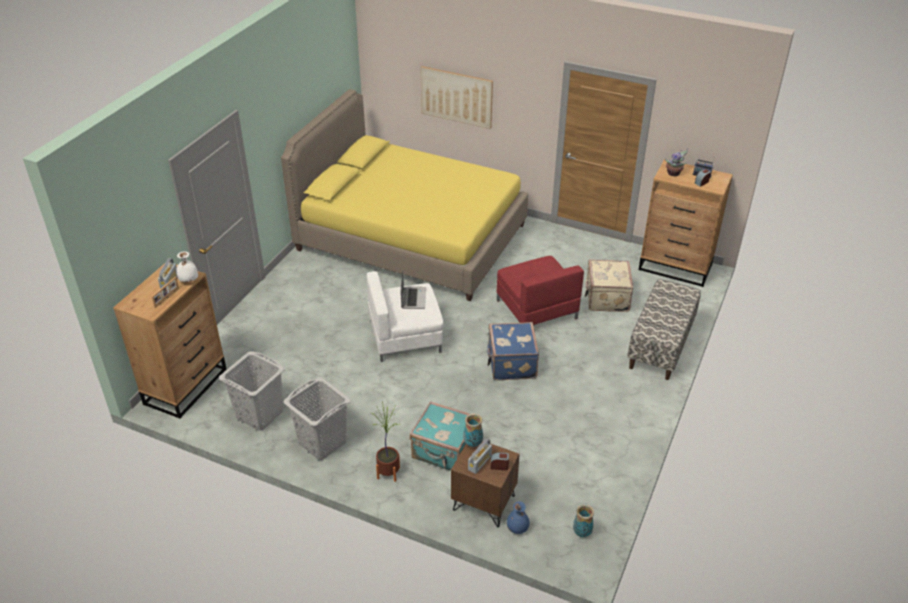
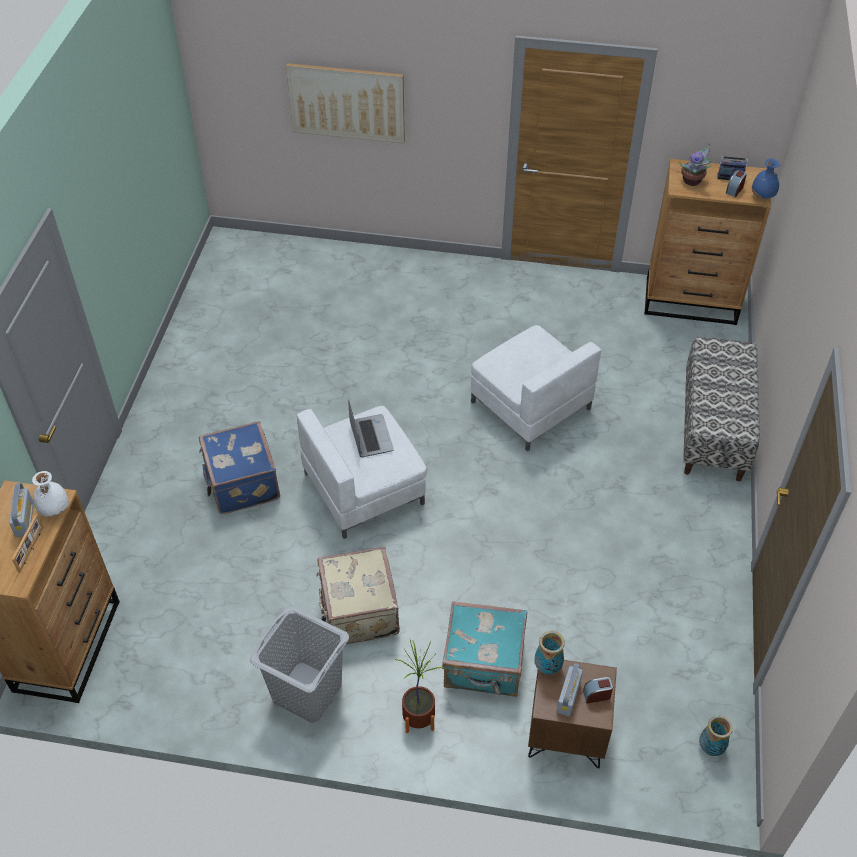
camera: 15 degrees left, 10 degrees up
grey laundry basket [219,351,285,431] -> none
yellow bed [281,89,528,301] -> none
blue suitcase [487,322,539,381] -> blue suitcase moved to [199,421,280,514]
red armchair [496,256,584,326] -> white armchair [471,325,601,452]
blue vase [507,501,530,534] -> blue vase moved to [752,158,780,199]
beige suitcase [585,259,633,312] -> beige suitcase moved to [316,547,400,644]

